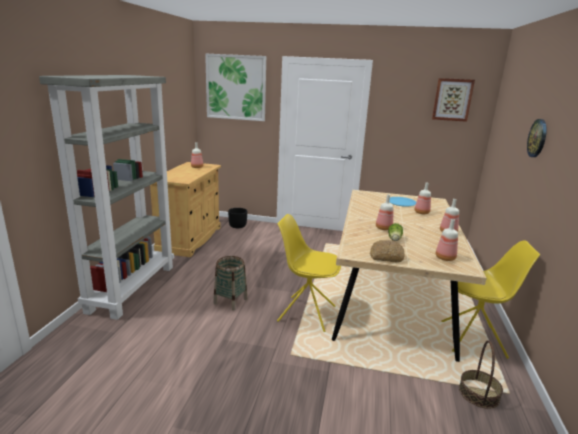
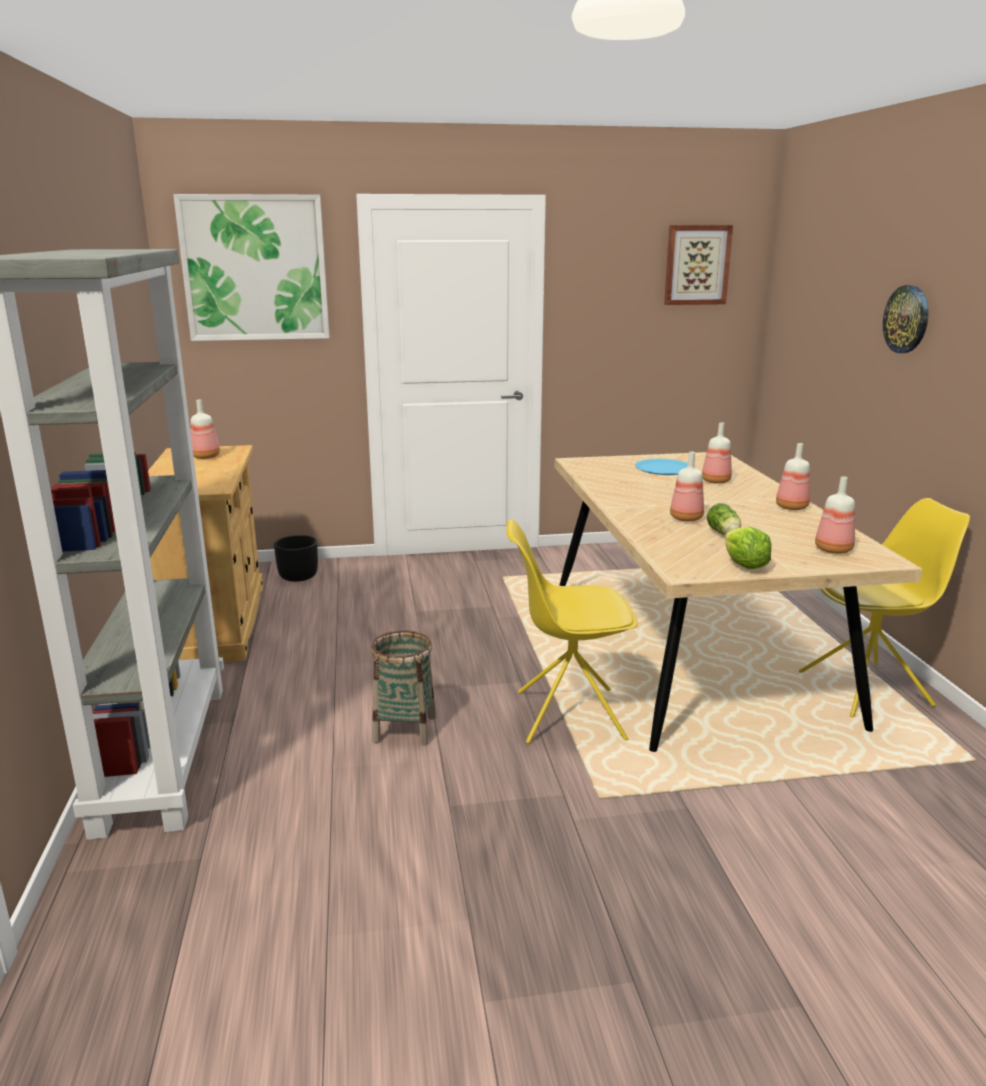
camera: 20 degrees left, 0 degrees up
bread [370,240,405,263] -> lettuce [725,526,771,569]
basket [459,340,503,409] -> none

